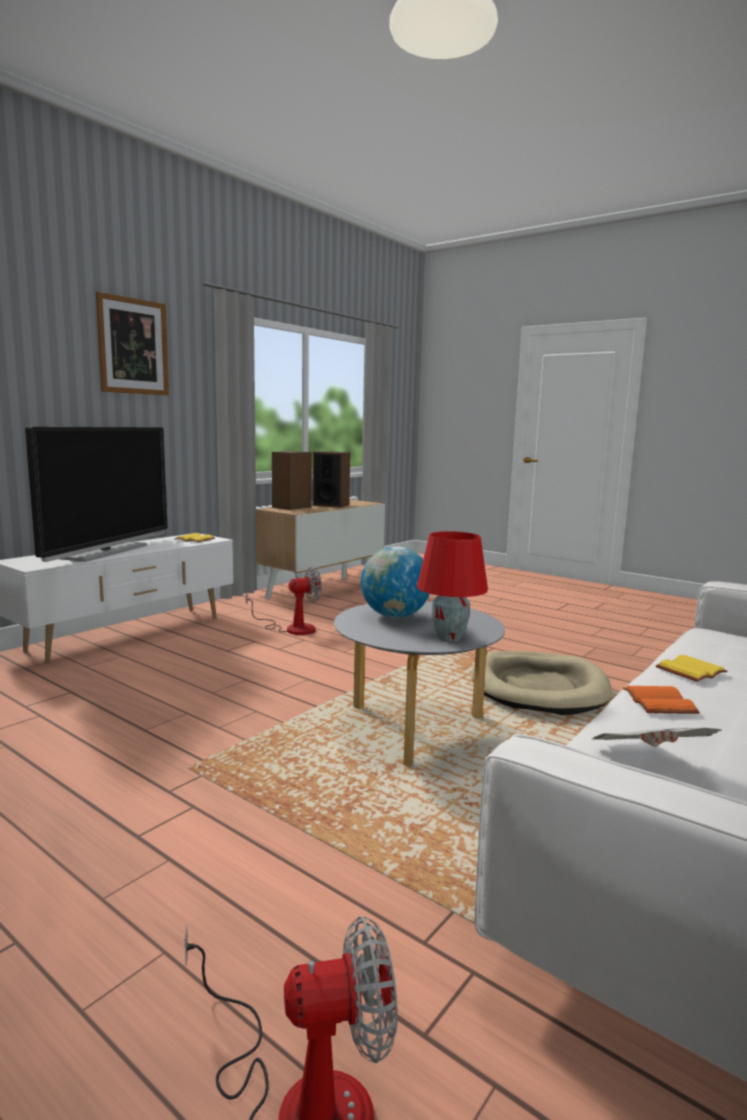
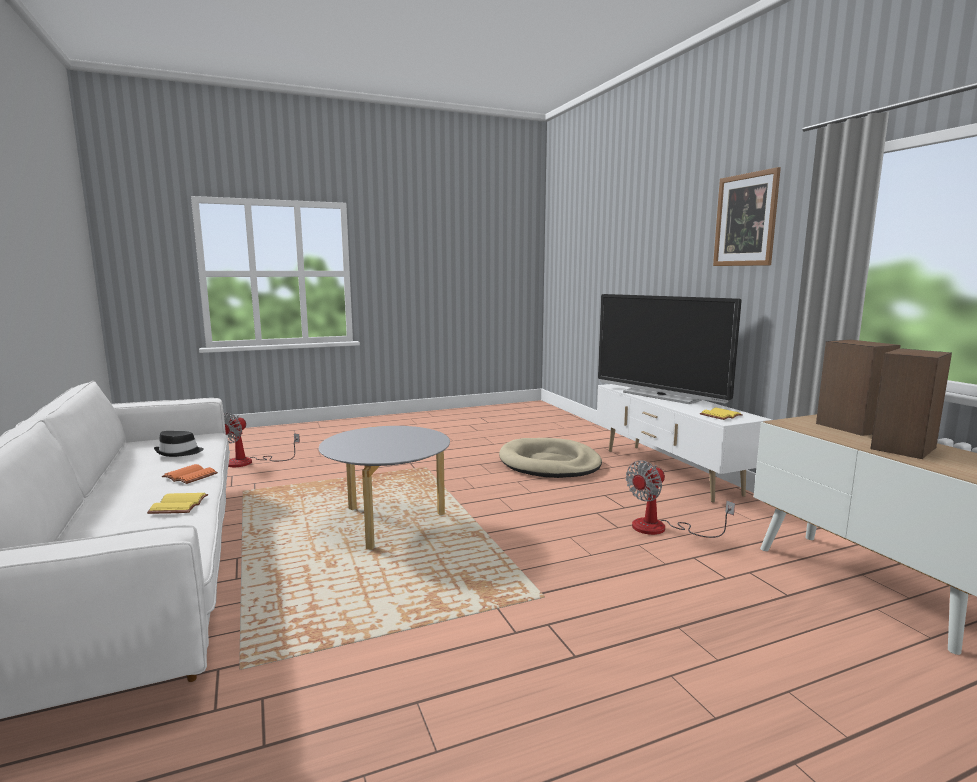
camera: 120 degrees right, 0 degrees up
fan [246,567,322,635] -> fan turned 45 degrees clockwise [626,460,735,538]
globe [360,546,430,618] -> none
red table lamp [417,531,488,642] -> none
beige dog bed [472,651,612,715] -> beige dog bed moved to [499,438,602,478]
newspaper [593,728,722,747] -> black hat [154,431,204,457]

